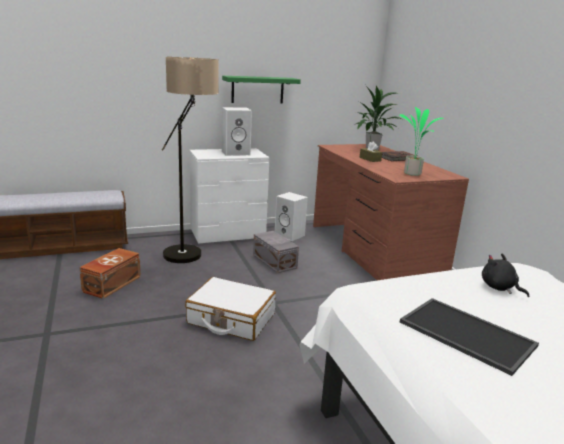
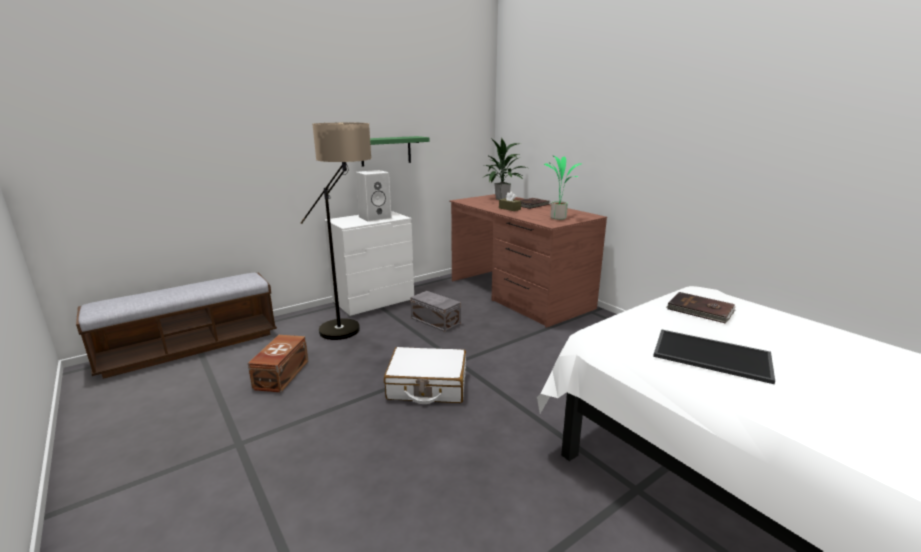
camera: 15 degrees left, 0 degrees up
white speaker [275,192,308,241] -> none
black plush toy [482,254,529,297] -> brown book [667,292,735,323]

